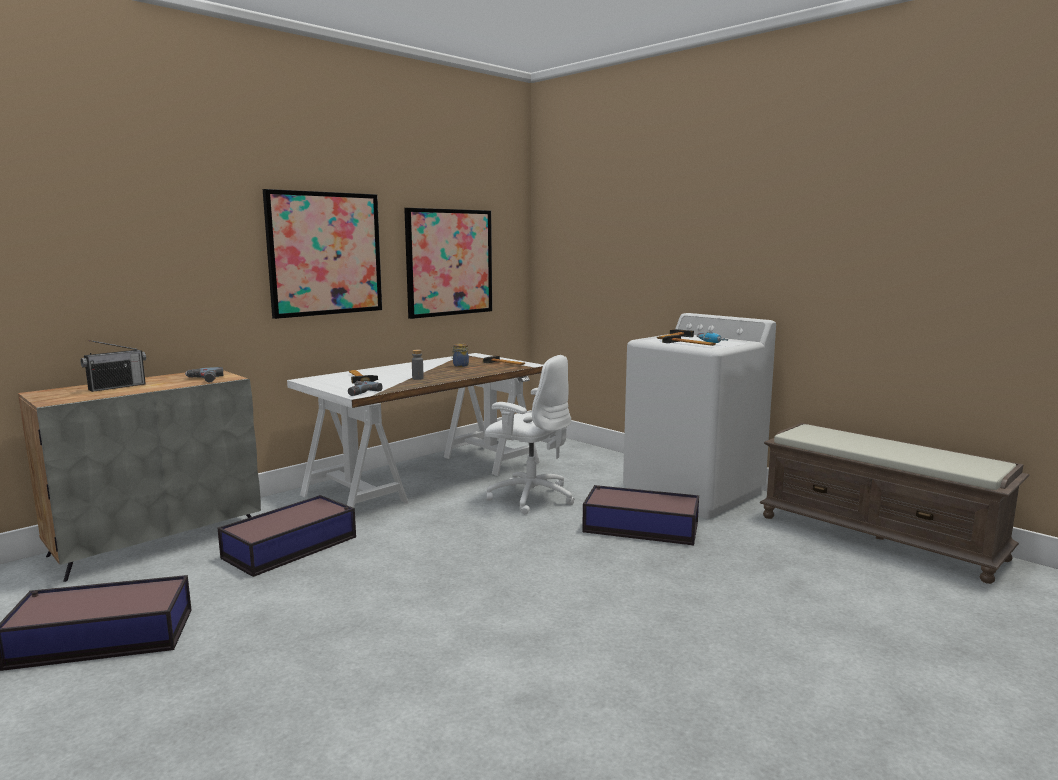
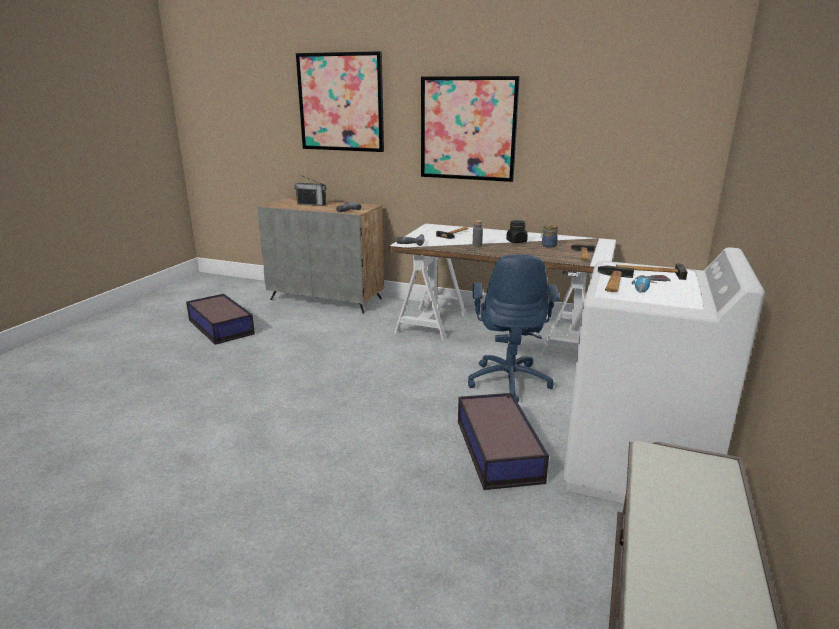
camera: 65 degrees right, 10 degrees up
storage box [218,495,356,577] -> none
picture [404,208,492,319] -> picture moved to [296,51,384,152]
white office chair [485,355,575,514] -> blue office chair [468,255,559,402]
none -> black jar [506,220,528,243]

